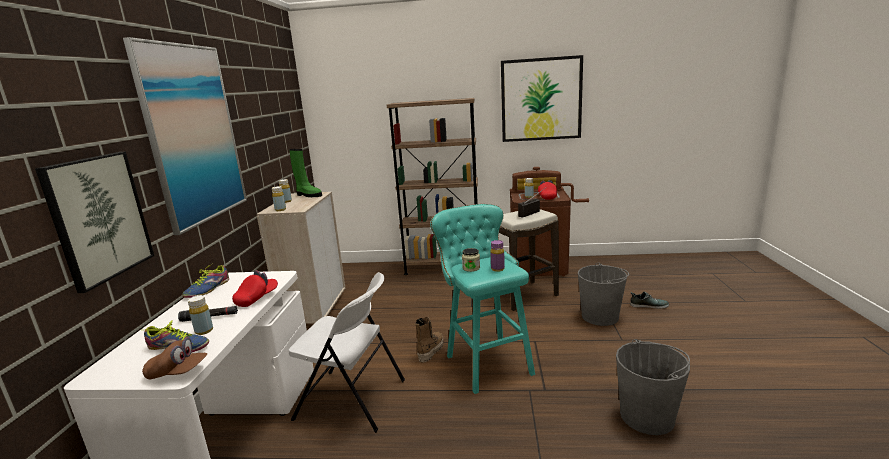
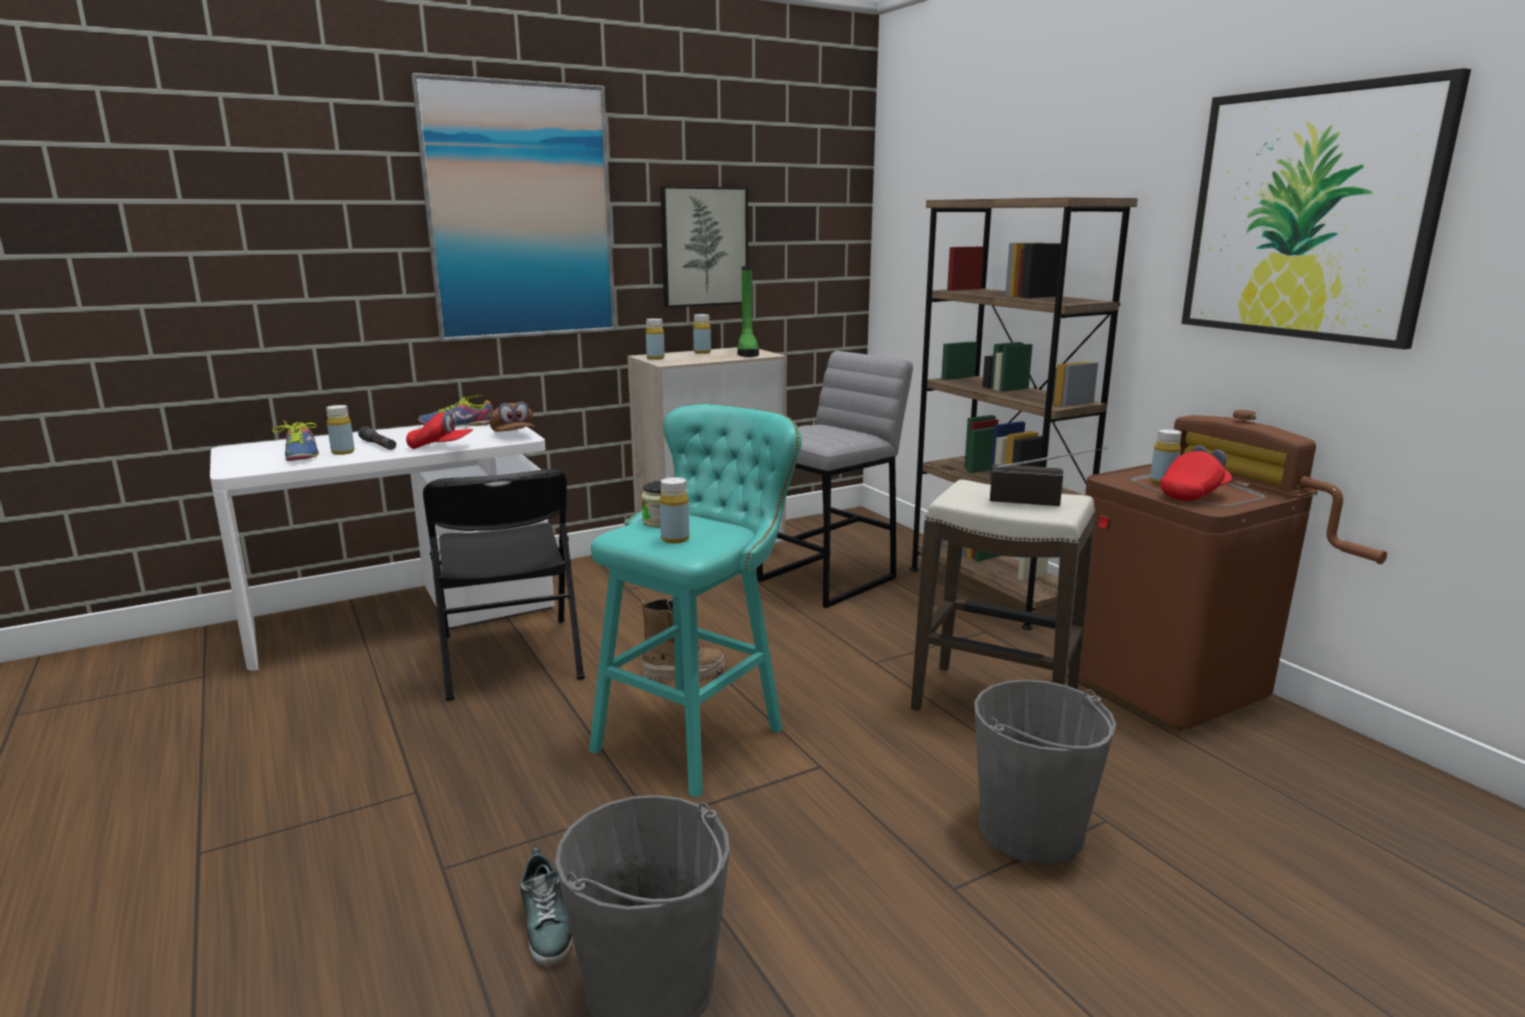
camera: 55 degrees right, 0 degrees up
picture [35,152,154,293] -> picture moved to [660,186,748,308]
brown cap [142,337,207,380] -> brown cap moved to [489,402,535,432]
white chair [289,272,405,433] -> black chair [423,469,585,701]
purple bottle [490,240,505,272] -> yellow bottle [660,477,690,543]
shoe [630,291,669,309] -> shoe moved to [520,847,573,966]
none -> grey stool [757,351,913,608]

